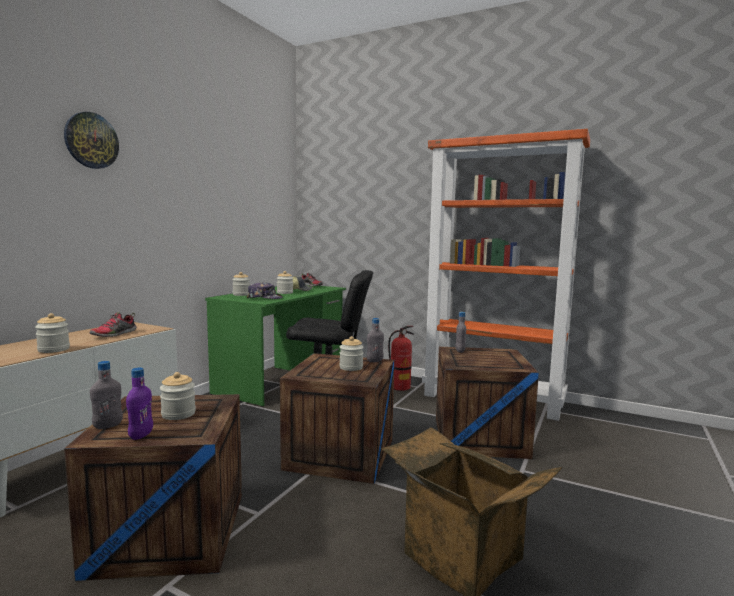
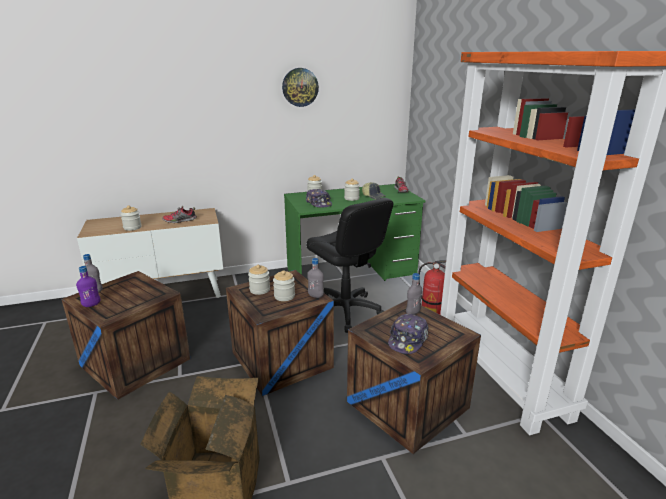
camera: 45 degrees right, 15 degrees up
wall clock [64,112,119,169] -> wall clock moved to [282,68,319,107]
jar [160,372,196,420] -> jar moved to [248,265,270,295]
none -> cap [388,313,429,354]

